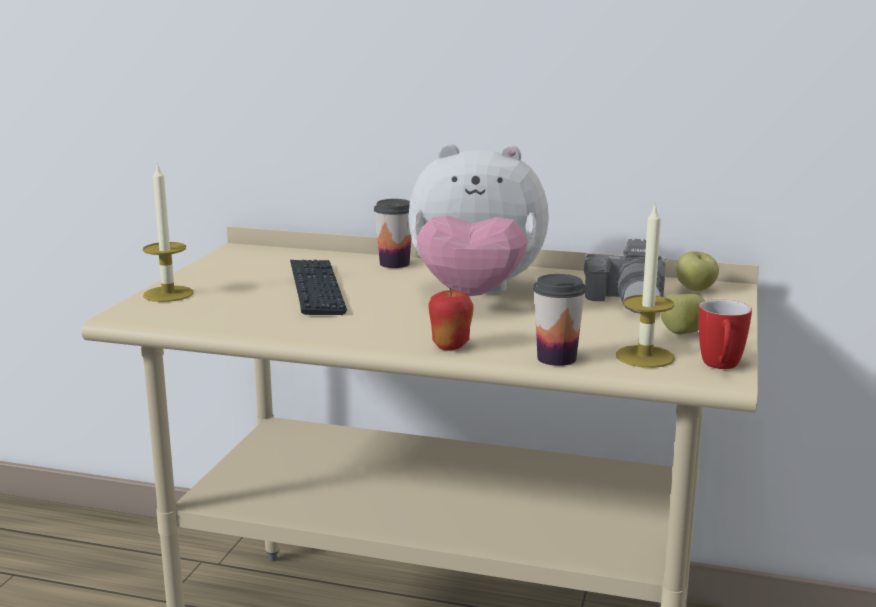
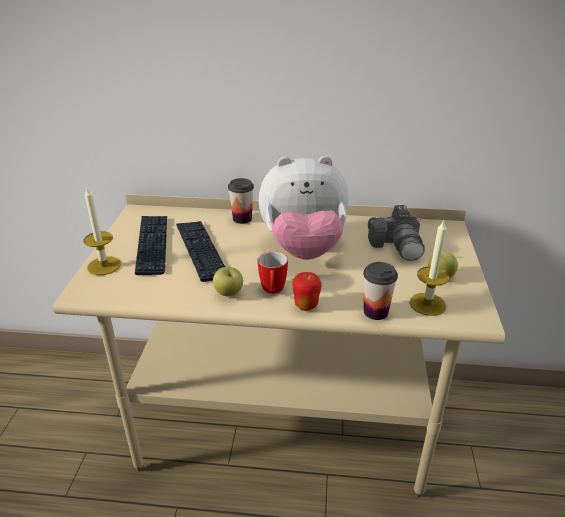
camera: 10 degrees left, 15 degrees up
apple [676,251,719,291] -> apple moved to [213,267,243,296]
mug [699,299,752,369] -> mug moved to [258,251,288,294]
none -> keyboard [135,216,167,275]

